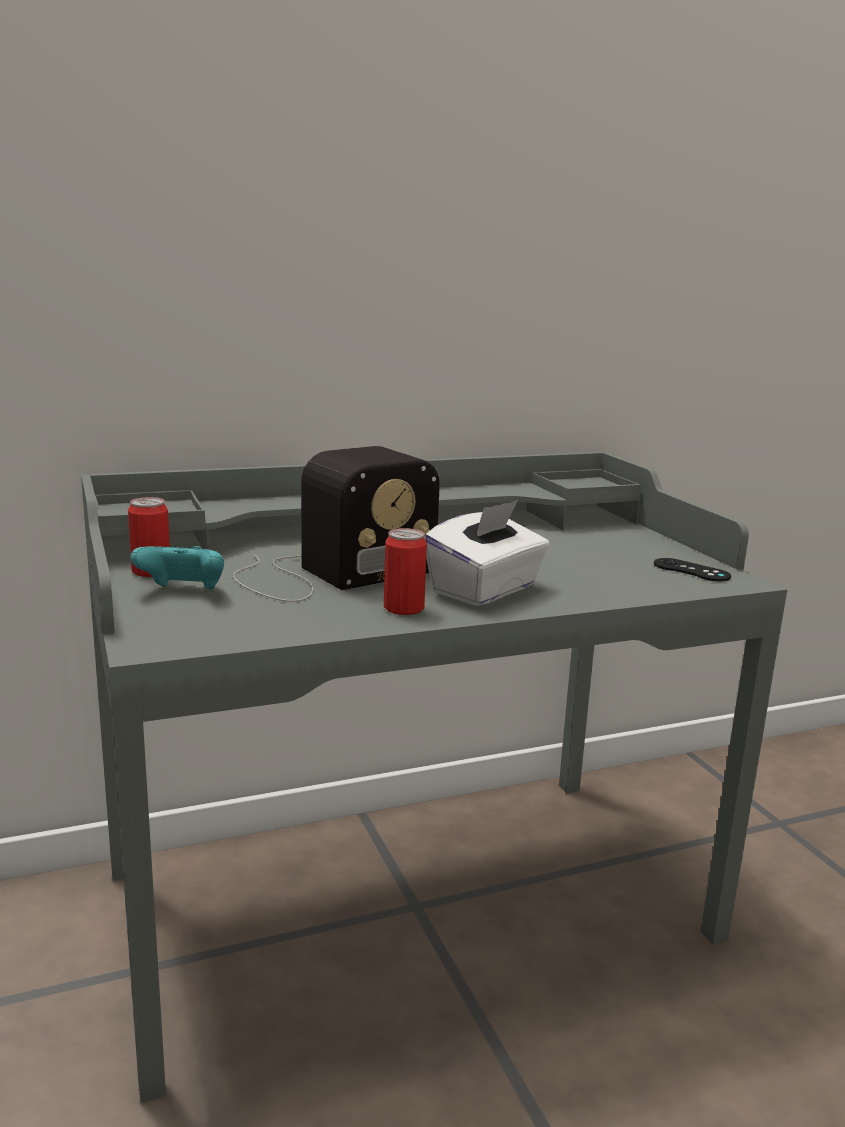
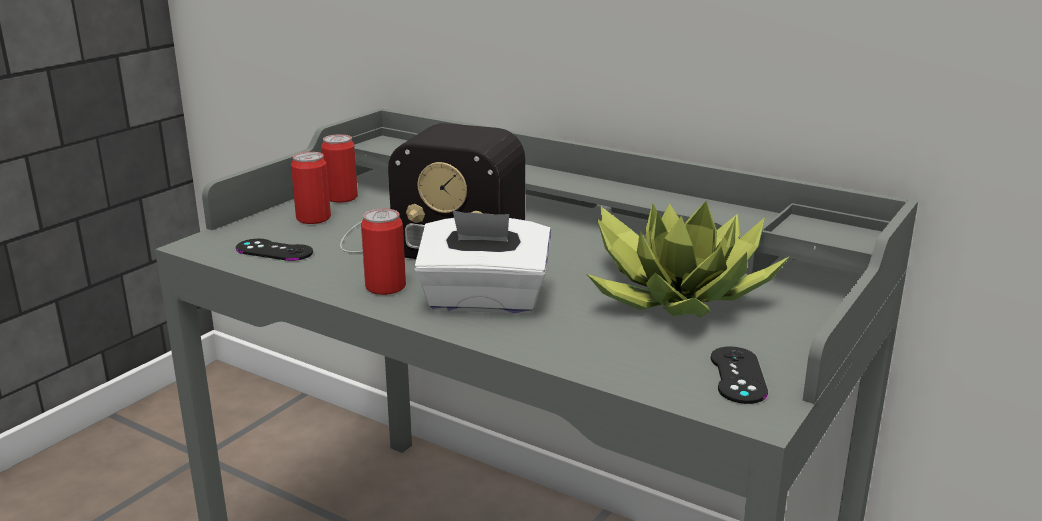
camera: 55 degrees right, 5 degrees up
turquoise game controller [130,546,224,589] -> can [291,152,331,224]
none -> black game controller [236,239,313,261]
none -> potted plant [587,201,790,318]

